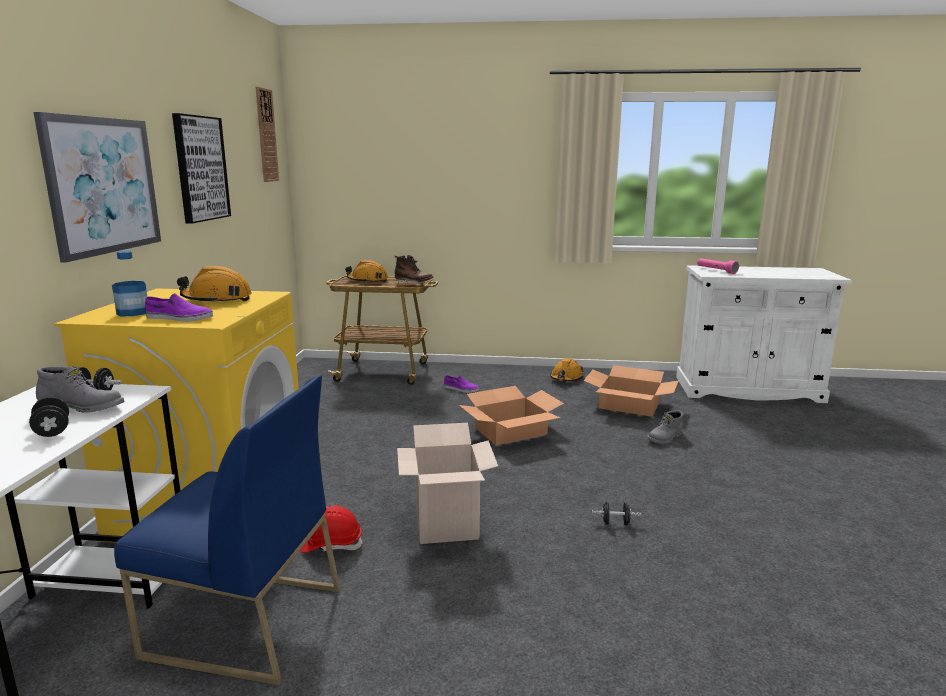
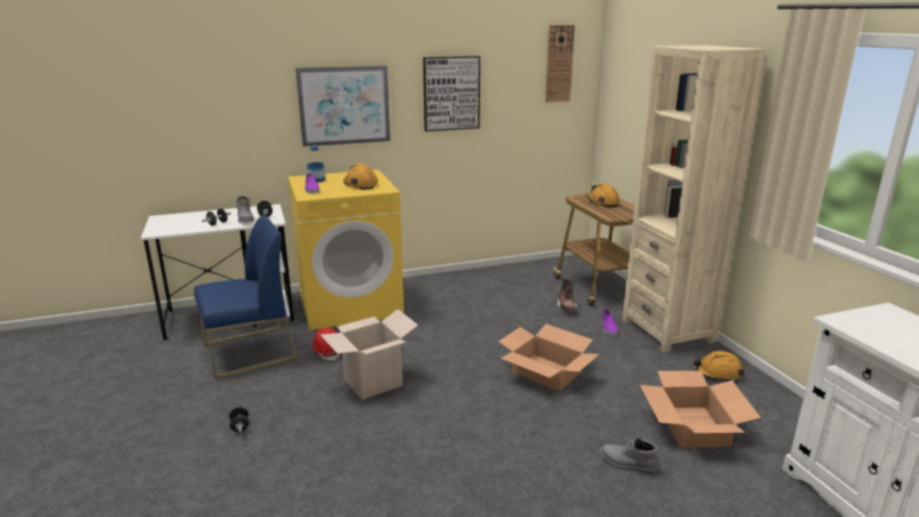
camera: 65 degrees right, 5 degrees up
blue chair [114,375,340,686] -> blue chair turned 105 degrees counterclockwise [194,214,298,379]
brown boot [395,255,433,284] -> brown boot moved to [555,277,577,312]
black dumbbell [592,502,641,525] -> black dumbbell moved to [229,407,249,432]
pink flashlight [697,258,739,274] -> none
none -> beige bookcase [622,45,767,353]

